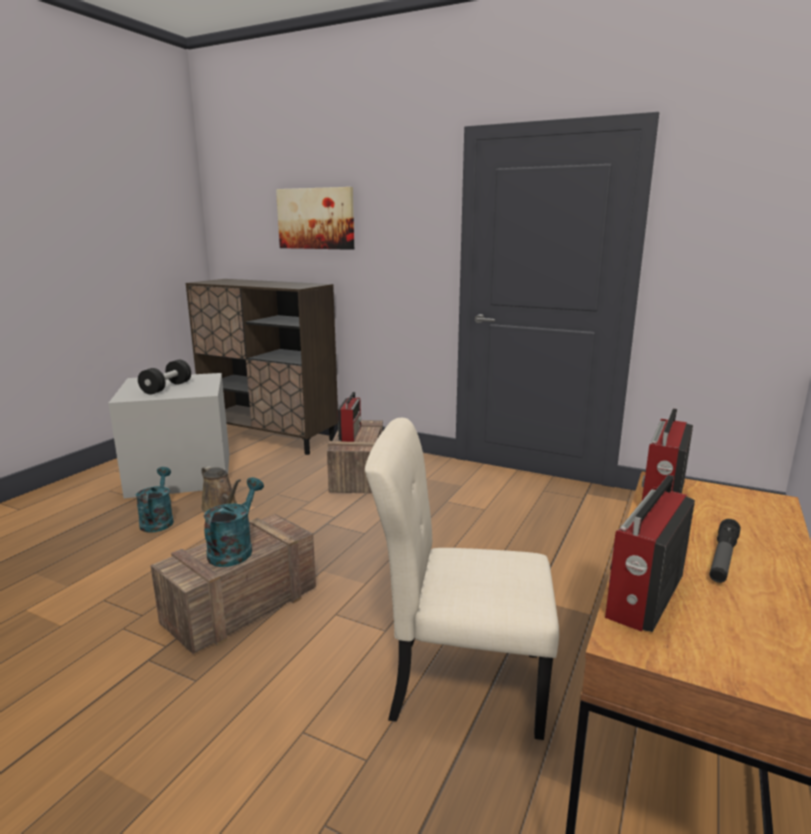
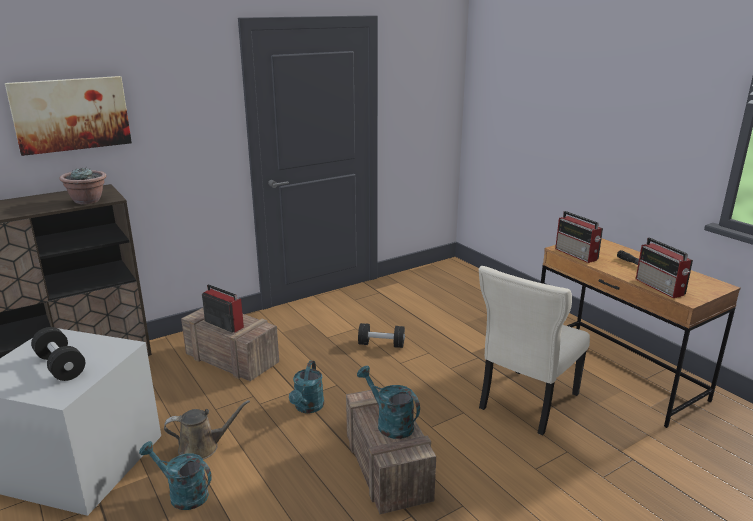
camera: 60 degrees left, 5 degrees up
none -> potted plant [59,167,107,204]
none -> turquoise watering can [289,360,324,413]
none -> black dumbbell [358,323,405,348]

